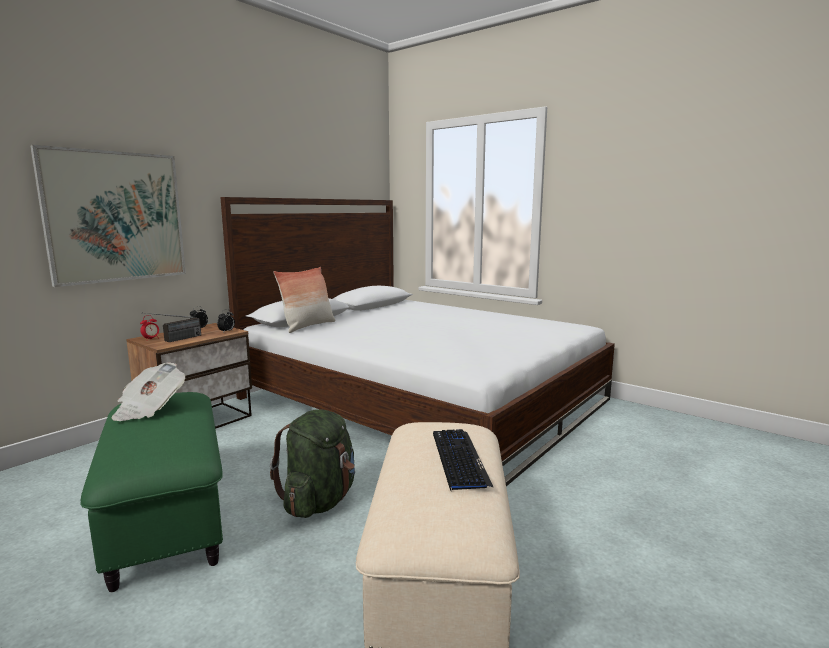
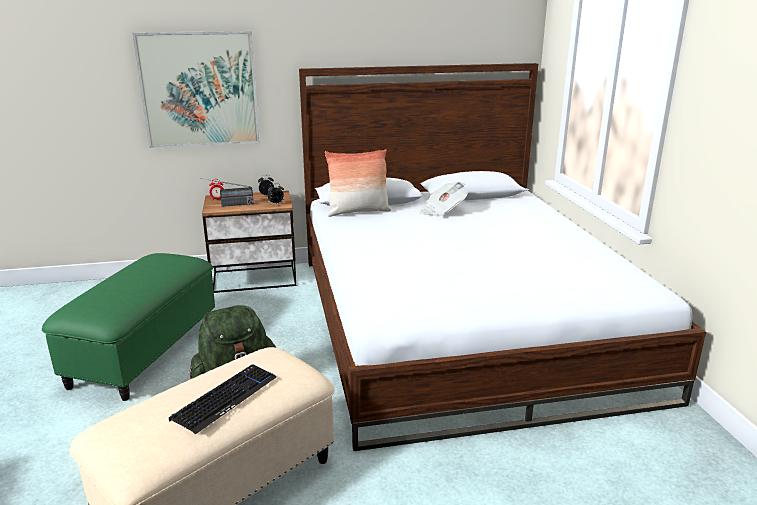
camera: 40 degrees right, 10 degrees up
newspaper [112,362,185,421] -> newspaper moved to [420,182,468,216]

